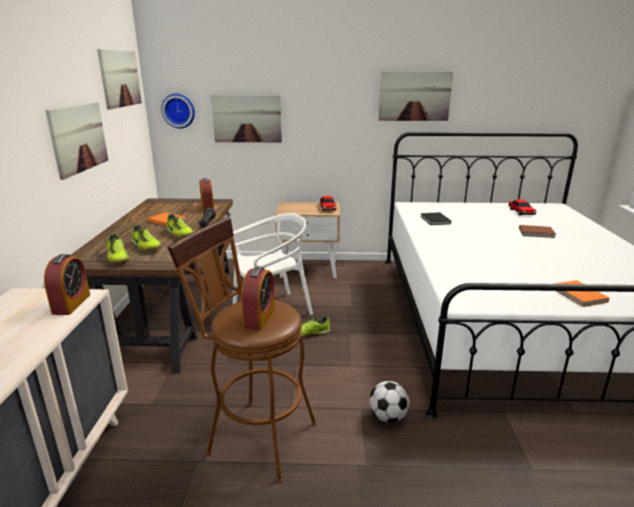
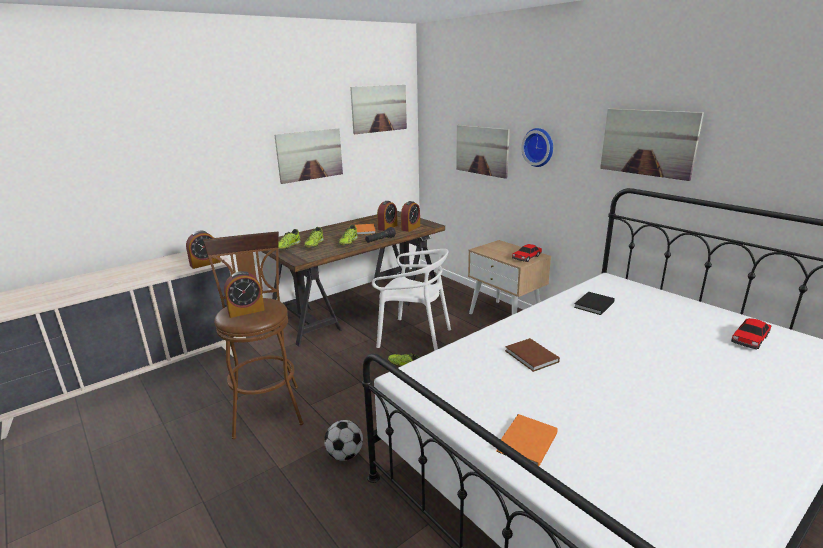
camera: 50 degrees right, 0 degrees up
wall clock [161,94,195,128] -> wall clock moved to [521,128,553,167]
brown book [519,225,556,238] -> brown book moved to [505,338,560,372]
none -> alarm clock [377,201,397,231]

